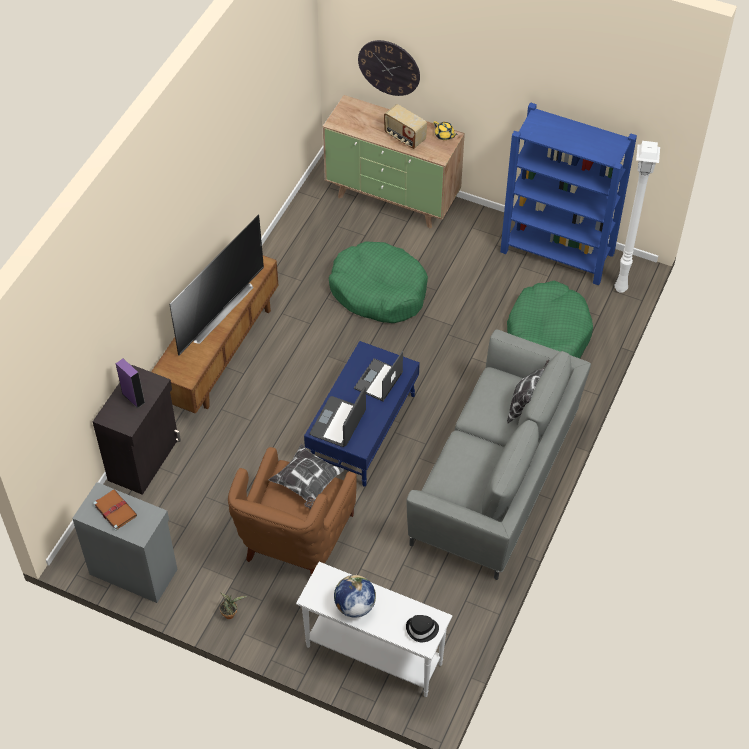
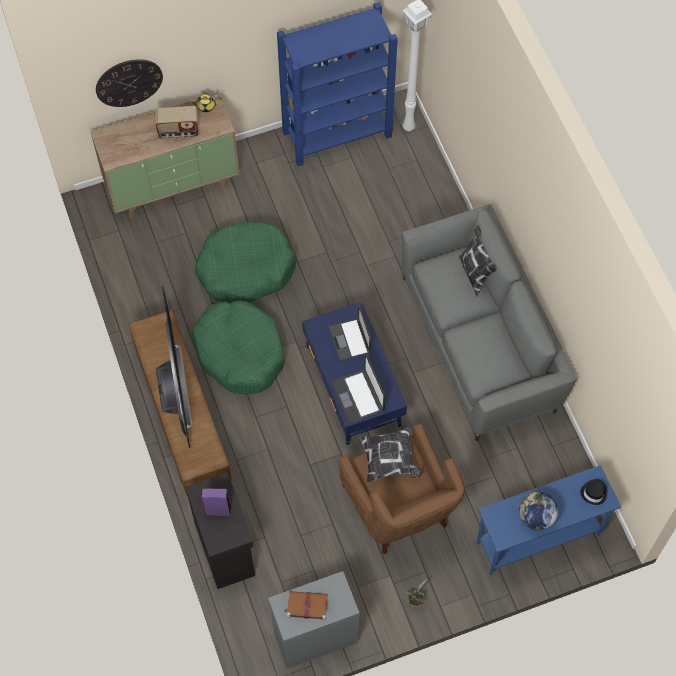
camera: 45 degrees left, 10 degrees up
white console table [296,562,452,697] -> blue console table [476,465,621,575]
green dog bed [507,280,593,359] -> green dog bed moved to [192,301,284,395]

